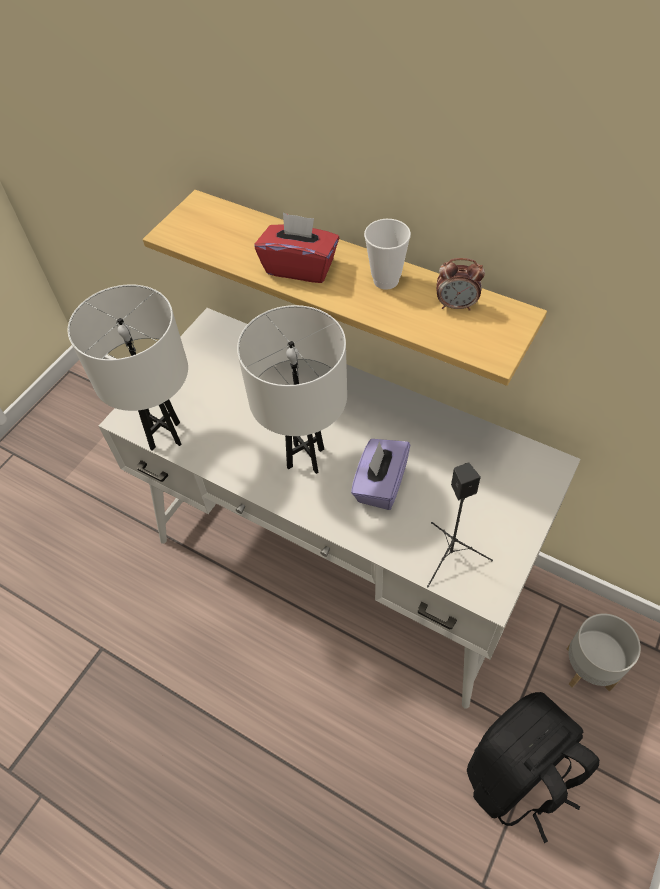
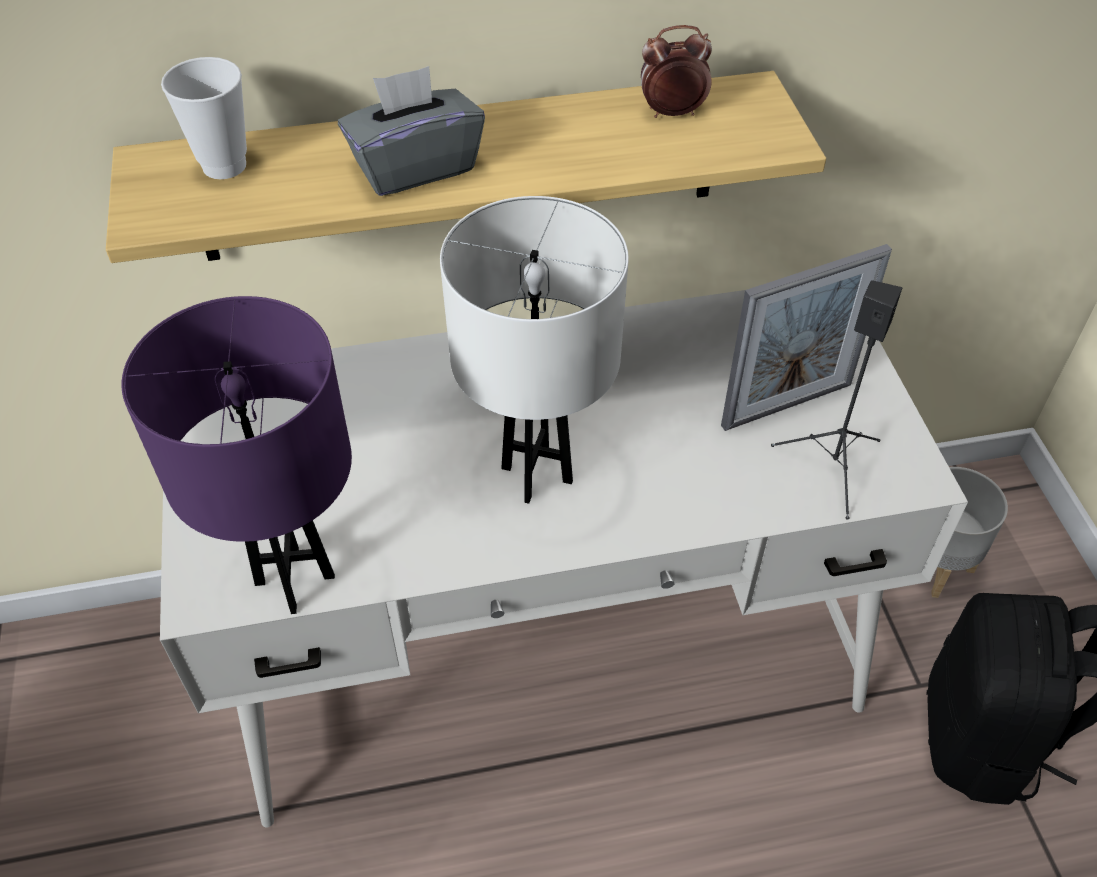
camera: 45 degrees left, 5 degrees down
white table lamp [68,284,188,451] -> purple table lamp [122,296,352,614]
red tissue box [255,212,339,283] -> grey tissue box [338,66,485,196]
purple tissue box [351,439,410,510] -> none
cup [364,219,411,290] -> cup moved to [161,57,247,179]
alarm clock [436,258,485,311] -> alarm clock turned 150 degrees counterclockwise [641,25,712,118]
none -> picture frame [721,244,892,431]

